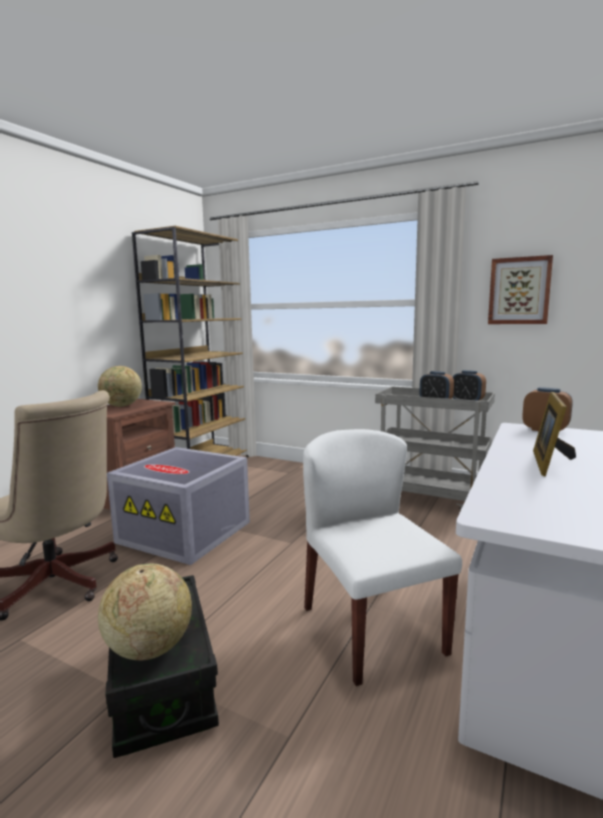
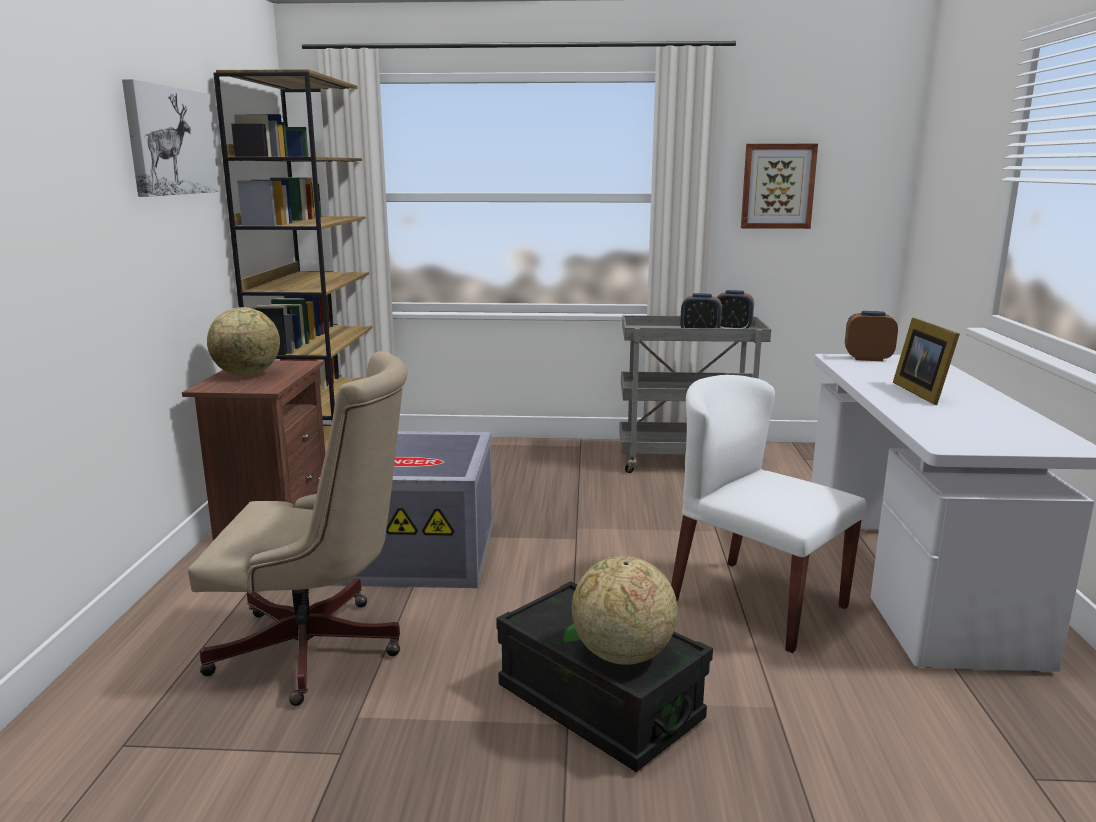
camera: 25 degrees left, 5 degrees up
none -> picture [122,79,219,197]

